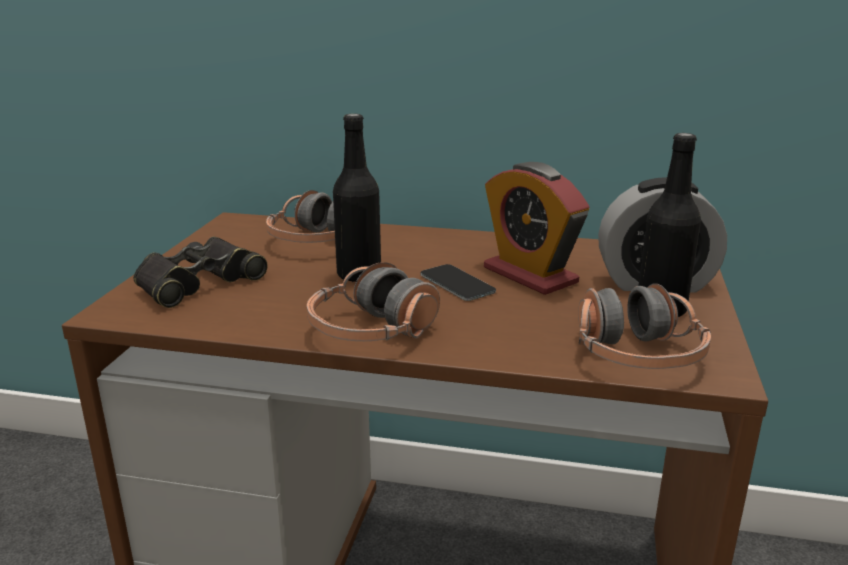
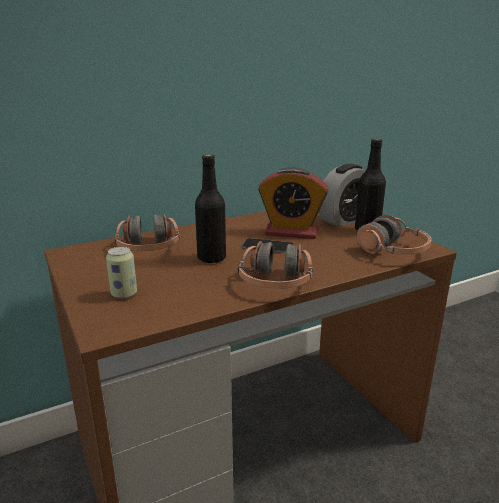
camera: 40 degrees left, 0 degrees up
black binoculars [133,236,268,308] -> can [106,247,137,299]

